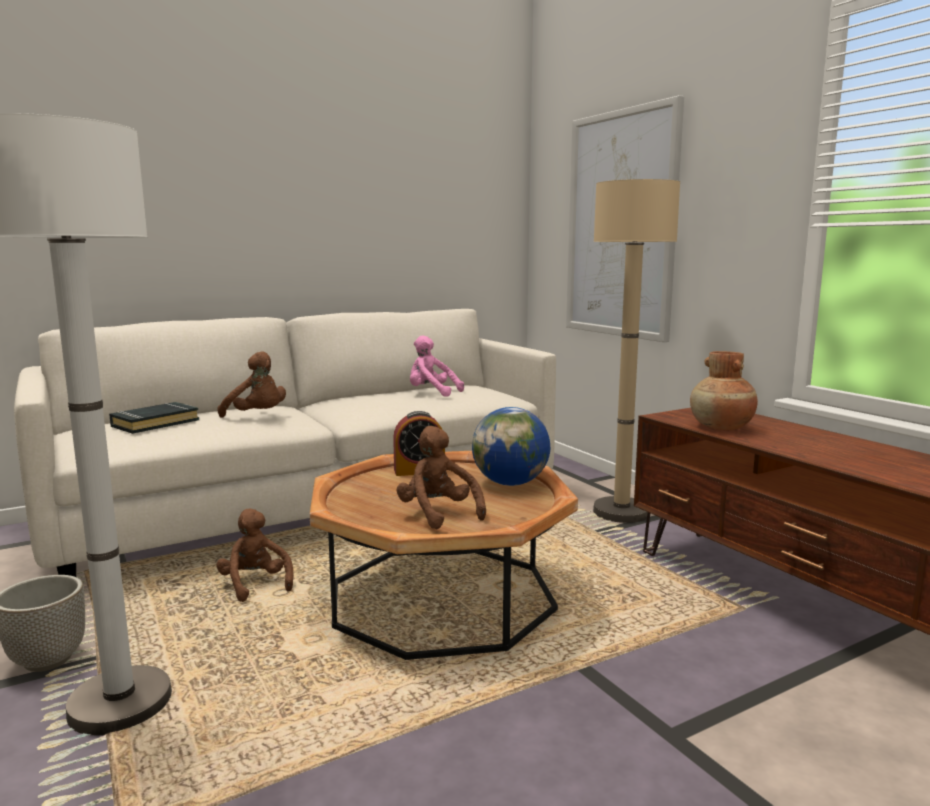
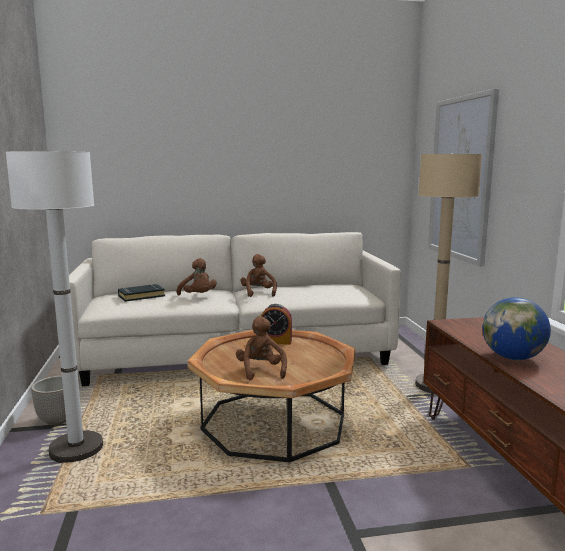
camera: 20 degrees right, 0 degrees up
brown plush toy [216,509,293,602] -> brown plush toy moved to [240,254,277,297]
pink plush toy [410,335,464,397] -> none
globe [472,407,550,486] -> globe moved to [483,297,551,360]
brown vase [690,351,758,430] -> none

